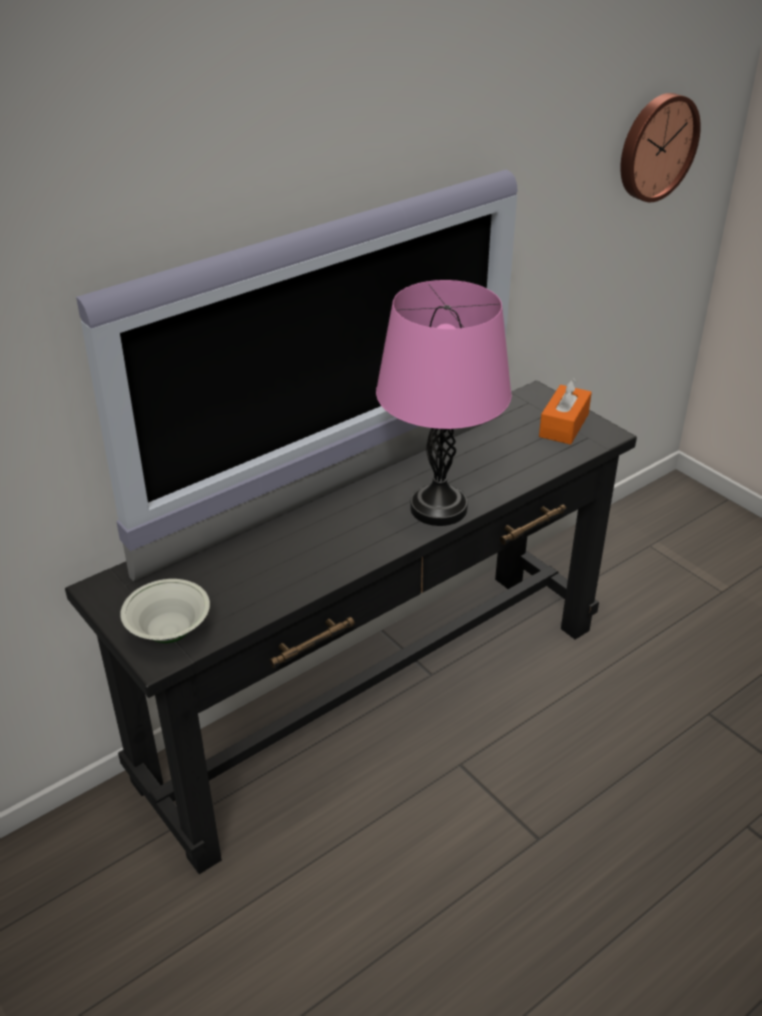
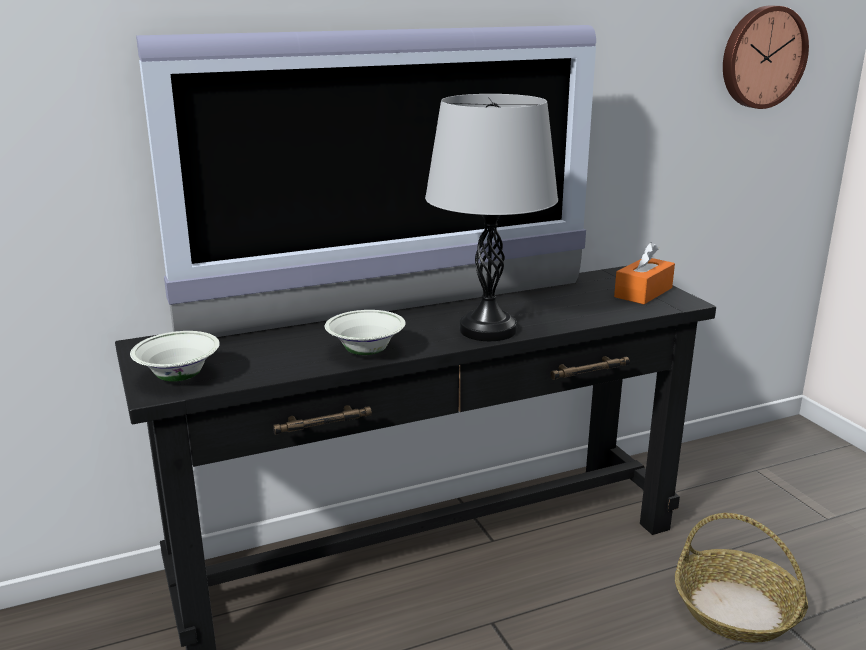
camera: 15 degrees right, 15 degrees down
pink table lamp [376,280,512,526] -> grey table lamp [425,94,558,341]
none -> white bowl [324,310,406,355]
none -> basket [675,513,808,643]

